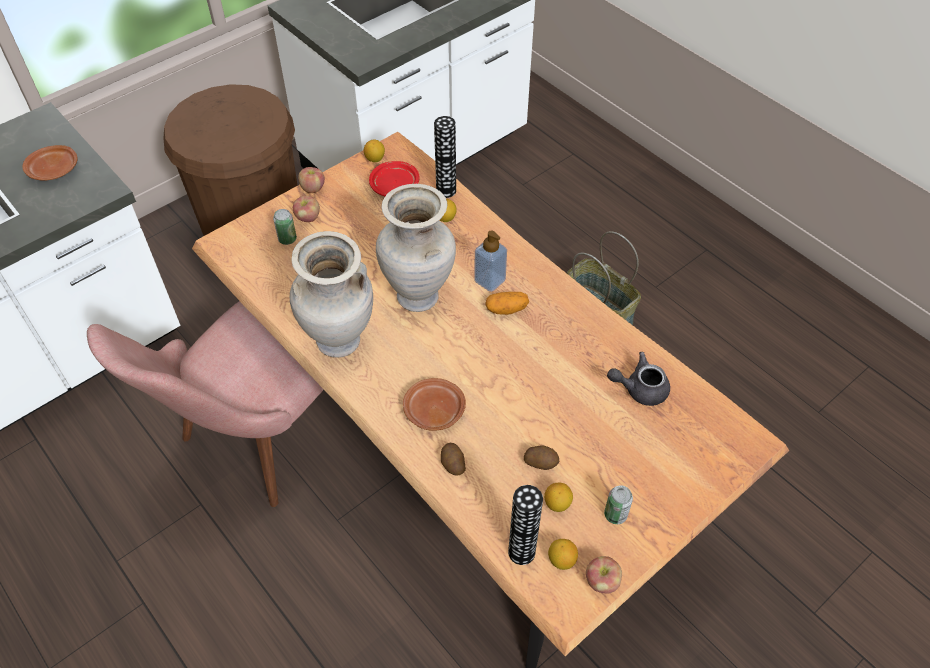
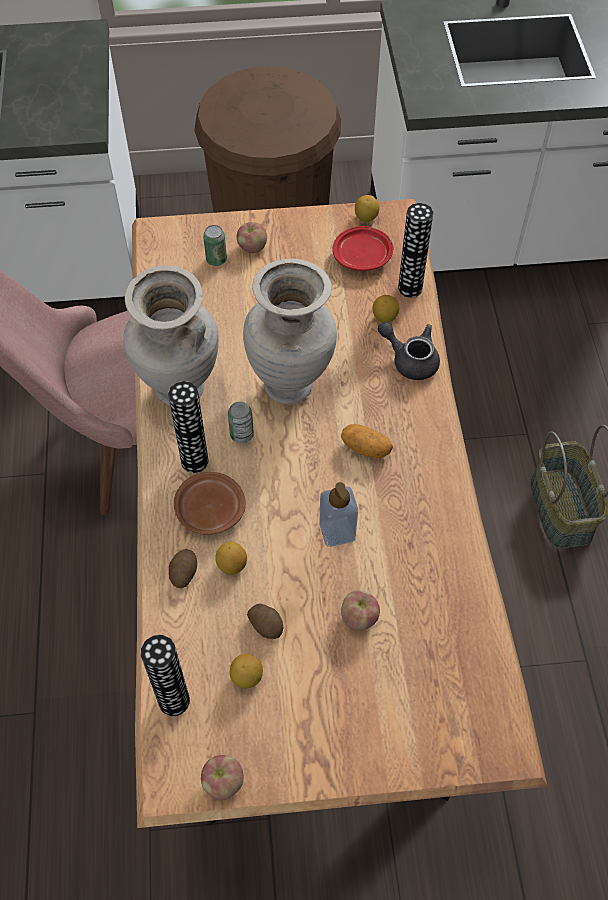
camera: 35 degrees right, 5 degrees up
brown plate [23,145,77,181] -> none
apple [298,167,325,193] -> apple moved to [341,590,380,631]
soap dispenser [474,230,507,292] -> soap dispenser moved to [319,482,358,547]
lemon [548,539,578,570] -> lemon moved to [215,542,247,575]
can [604,485,633,524] -> can moved to [228,402,254,444]
grey teapot [607,352,670,406] -> grey teapot moved to [378,322,440,380]
none -> vase [168,381,208,473]

